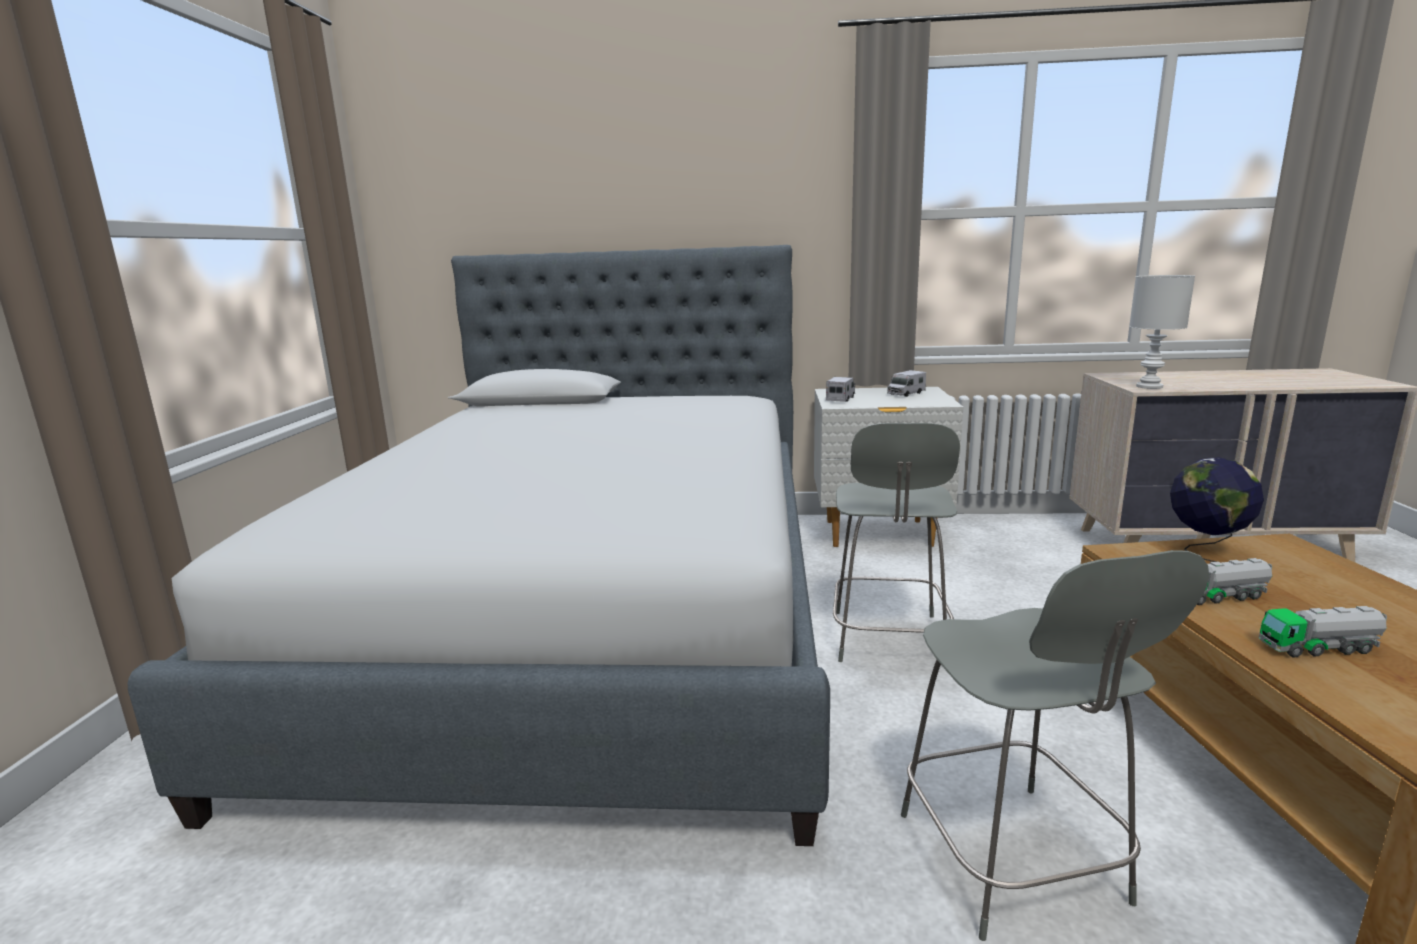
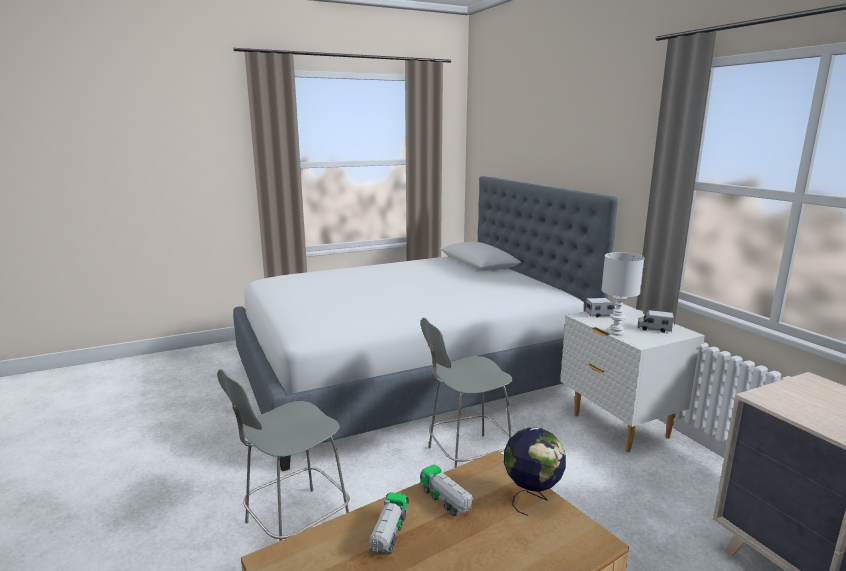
camera: 60 degrees right, 0 degrees up
white table lamp [1129,275,1195,389] -> white table lamp moved to [601,252,644,336]
toy truck [1259,606,1387,657] -> toy truck turned 45 degrees clockwise [369,492,409,555]

